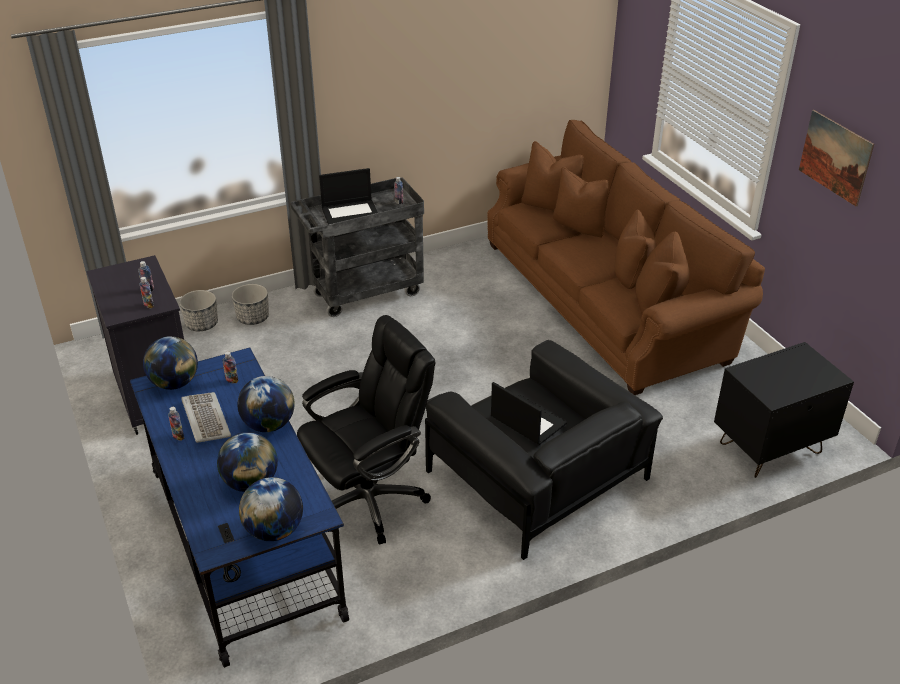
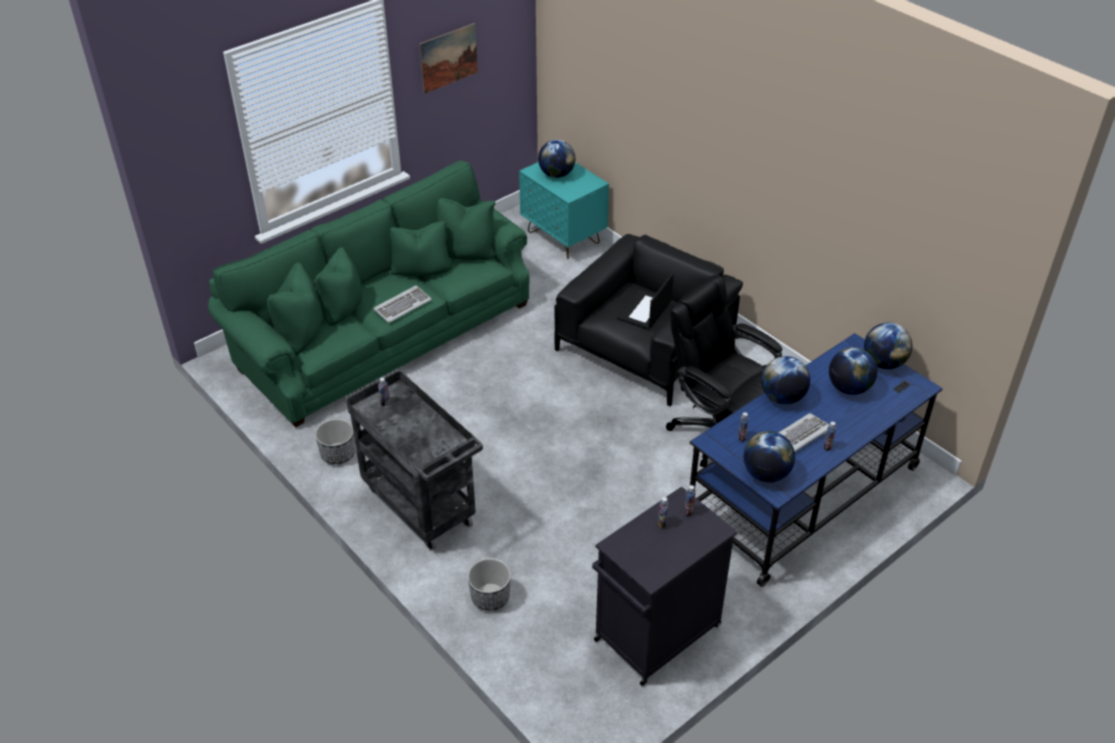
camera: 105 degrees left, 5 degrees up
planter [179,290,218,331] -> planter moved to [315,419,355,464]
laptop [319,168,378,224] -> none
brown sofa [487,120,765,395] -> green sofa [208,160,530,427]
black nightstand [714,342,854,478] -> turquoise nightstand [519,162,609,259]
none -> keyboard [373,285,432,323]
none -> globe [538,140,575,178]

